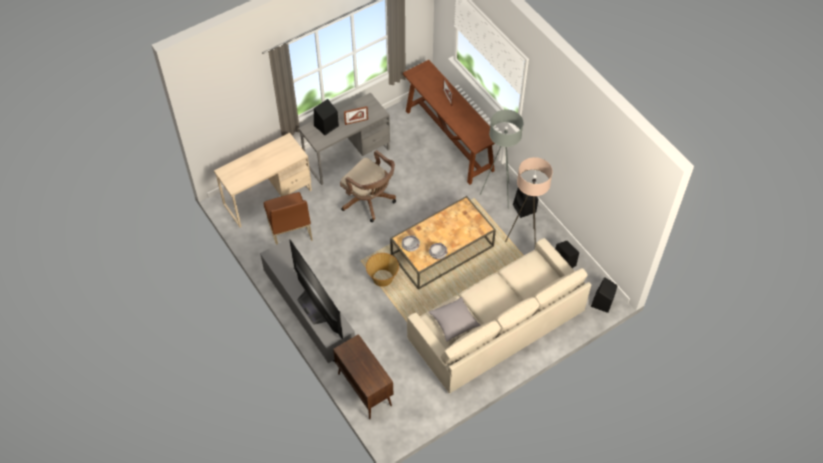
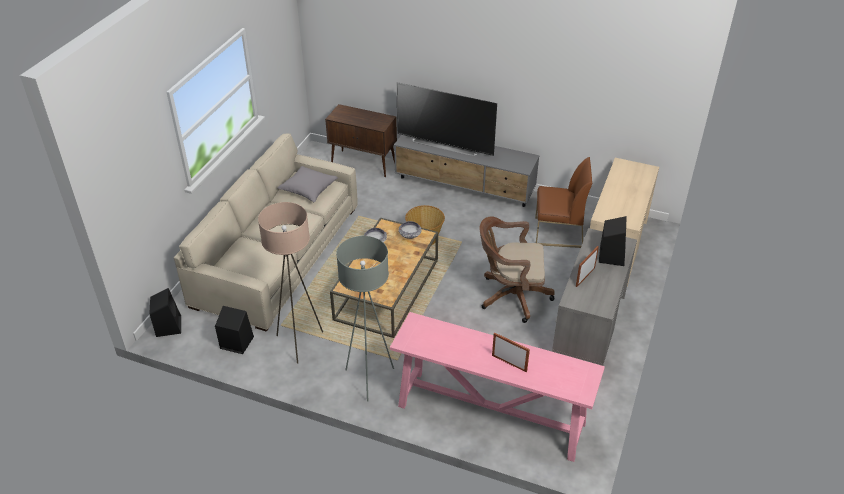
camera: 145 degrees right, 15 degrees down
brown chair [264,192,313,245] -> brown chair turned 150 degrees clockwise [535,157,592,248]
brown console table [403,60,495,185] -> pink console table [390,312,605,462]
black speaker [513,188,538,218] -> none

